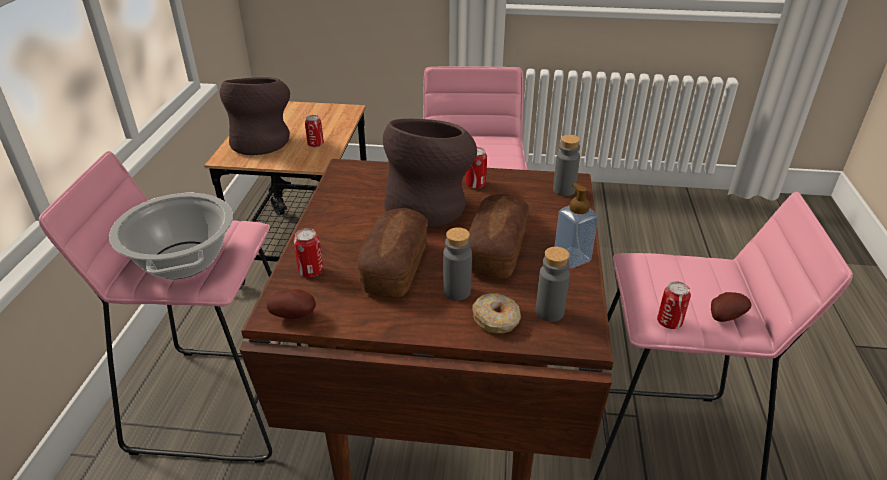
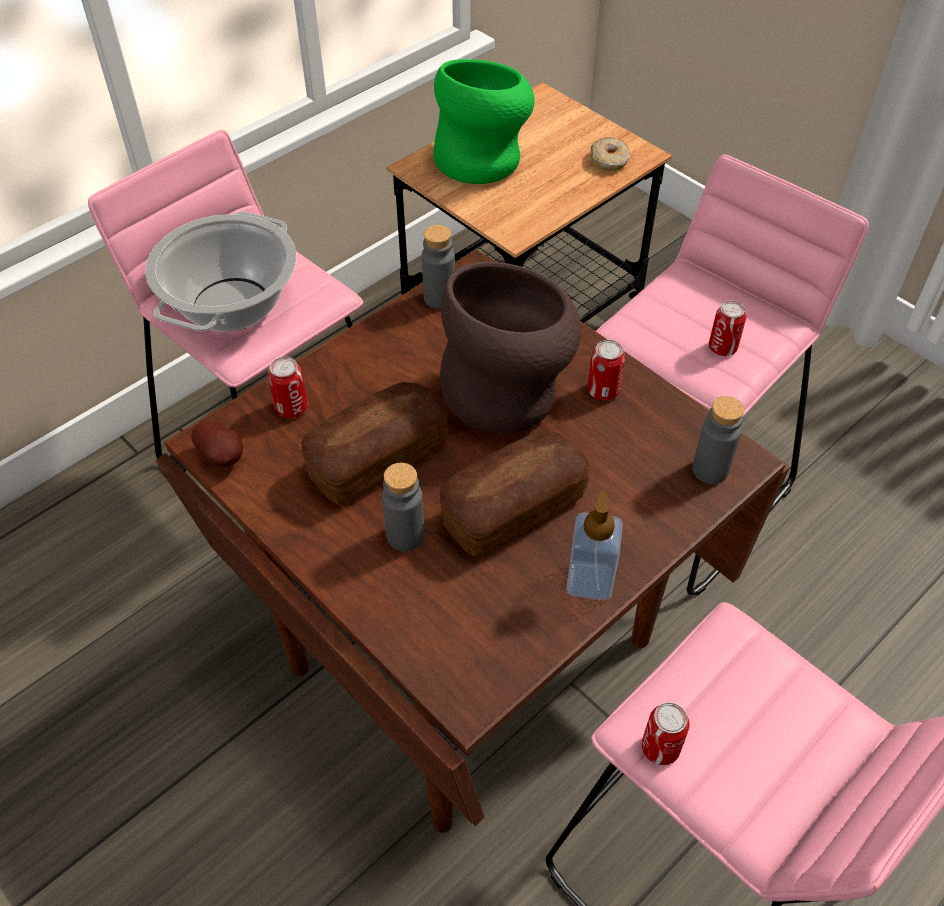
camera: 40 degrees right, 15 degrees up
brown vase [220,77,290,155] -> green vase [433,59,535,184]
can [305,115,324,147] -> can moved to [709,301,746,356]
donut [472,293,521,333] -> donut moved to [590,137,630,171]
grey bottle [536,247,570,322] -> grey bottle moved to [422,225,455,309]
potato [711,292,751,322] -> none

